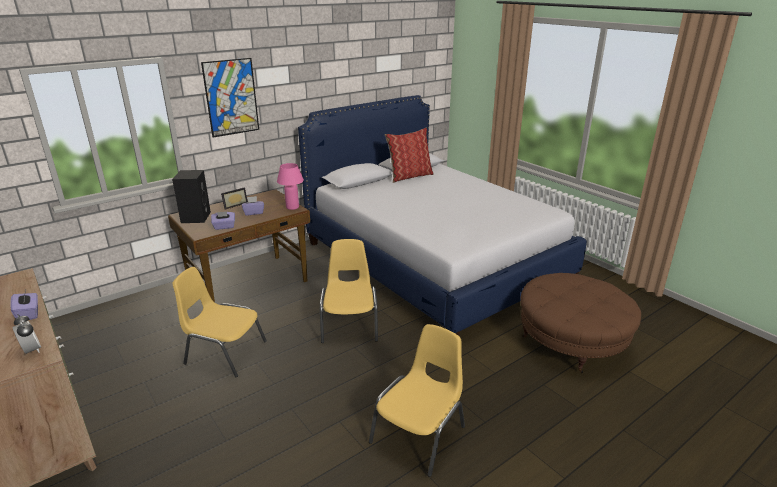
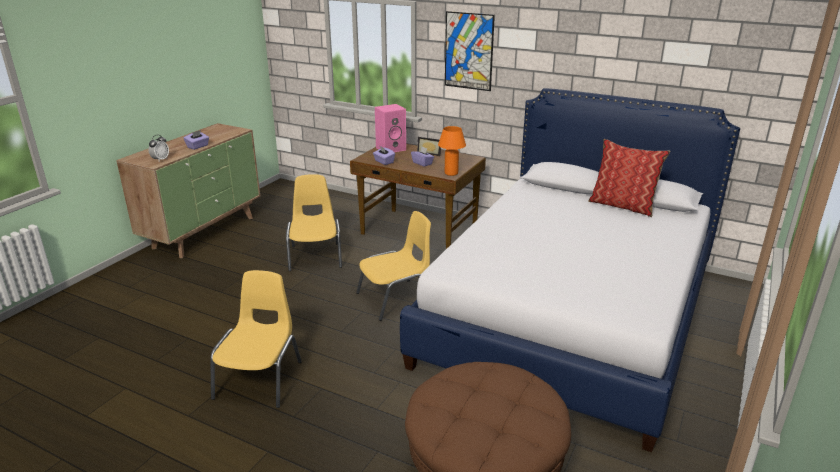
camera: 65 degrees right, 0 degrees up
black speaker [172,170,211,223] -> pink speaker [375,104,406,152]
pink table lamp [277,163,304,210] -> orange table lamp [438,126,466,176]
yellow chair [369,324,465,477] -> yellow chair turned 90 degrees counterclockwise [210,270,302,408]

